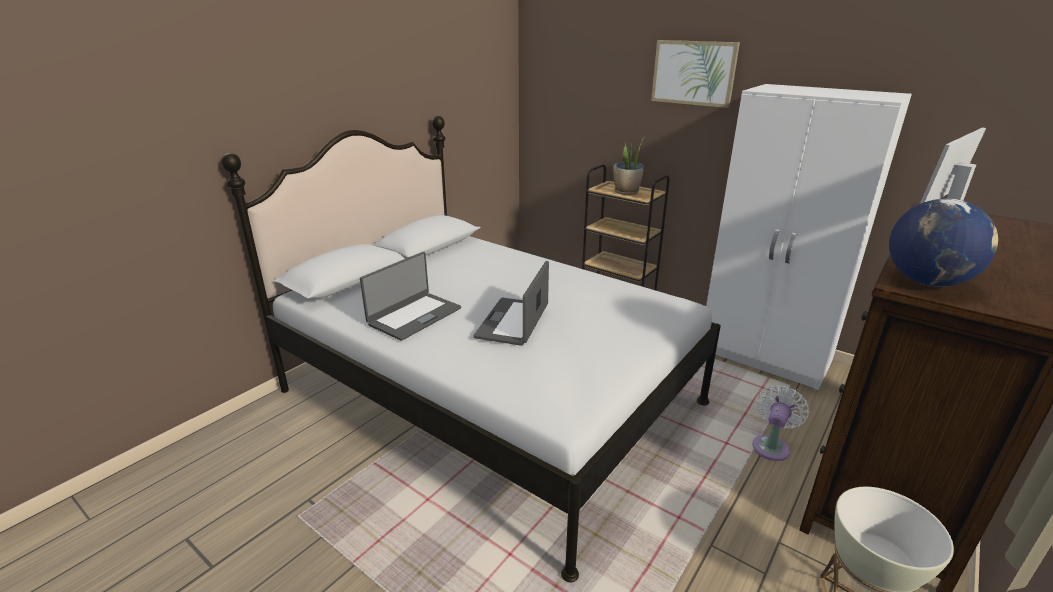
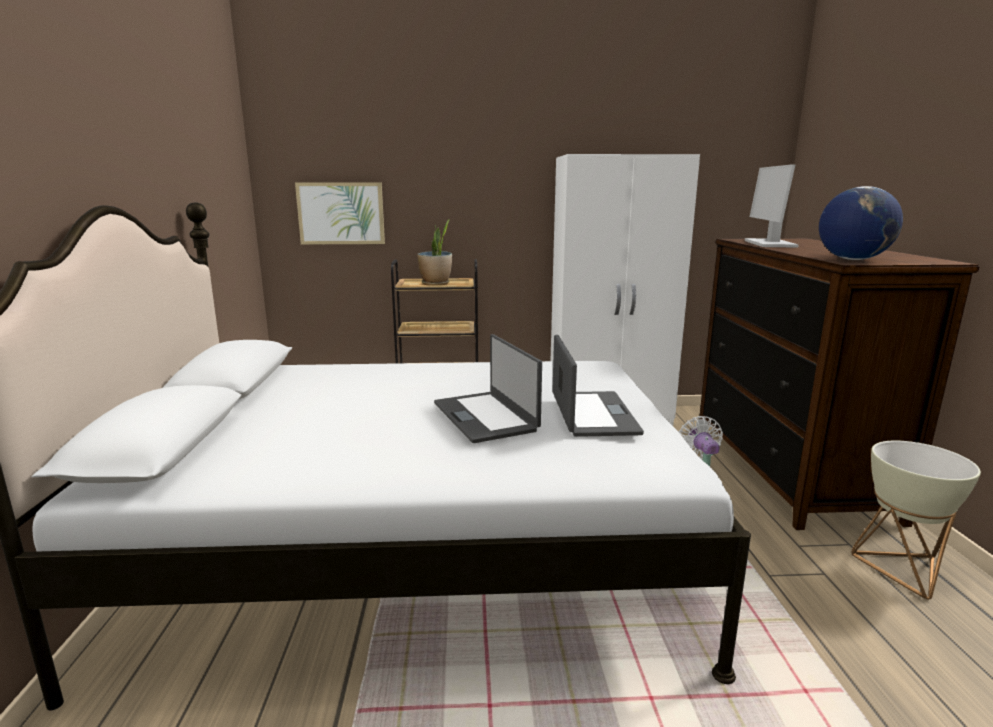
camera: 40 degrees left, 10 degrees down
laptop [360,252,461,341] -> laptop moved to [552,335,644,437]
picture [651,40,740,108] -> picture moved to [295,183,385,244]

